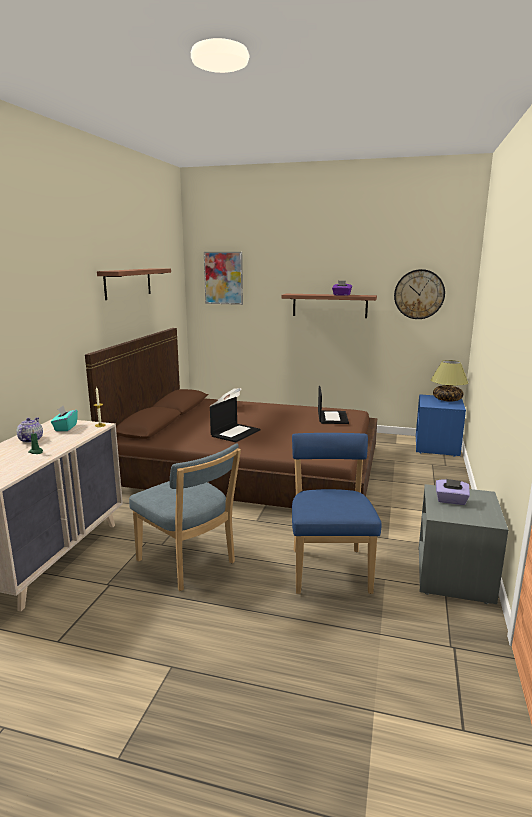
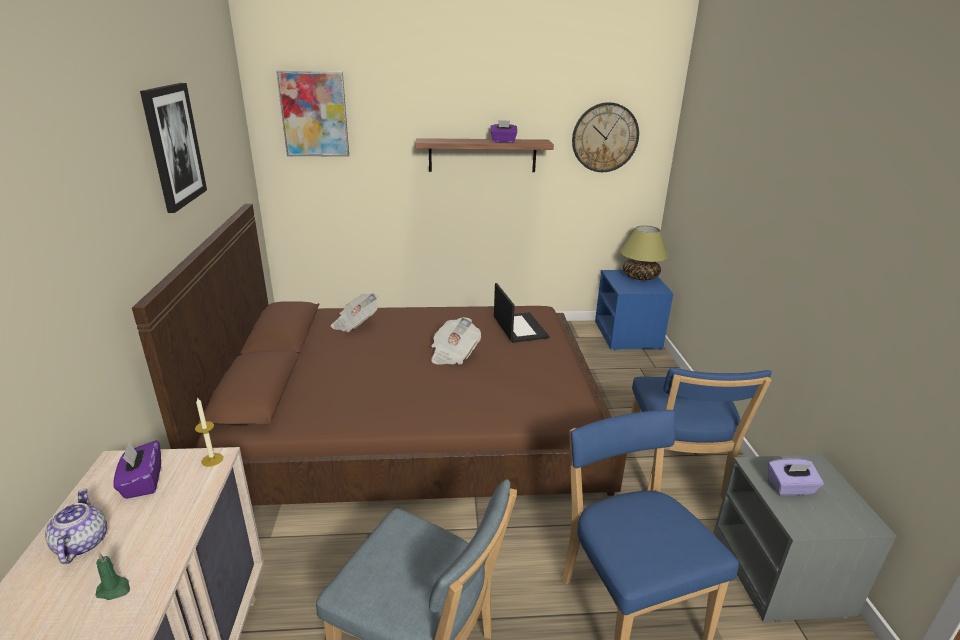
camera: 20 degrees left, 10 degrees up
turquoise tissue box [51,406,78,431] -> purple tissue box [113,440,161,499]
shelf [97,268,171,300] -> picture [140,83,207,213]
laptop [210,397,261,442] -> none
none -> newspaper [431,317,481,365]
none -> blue chair [631,368,772,498]

